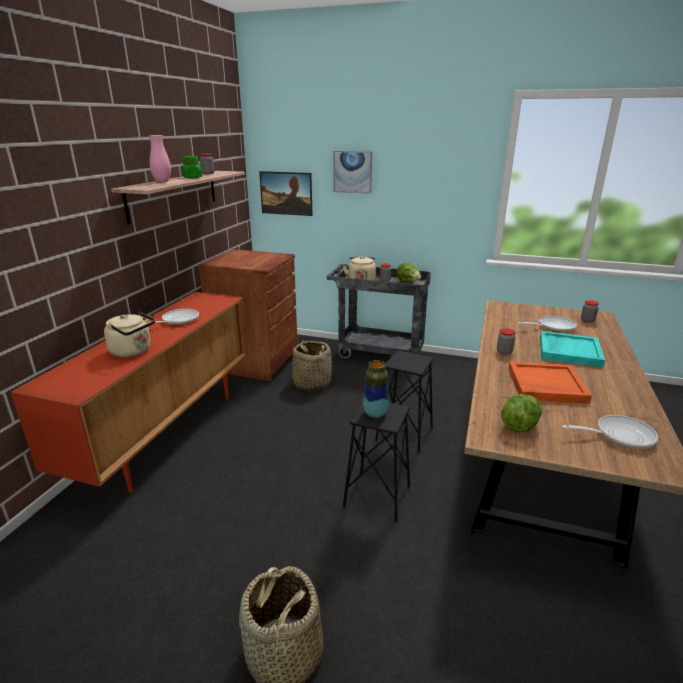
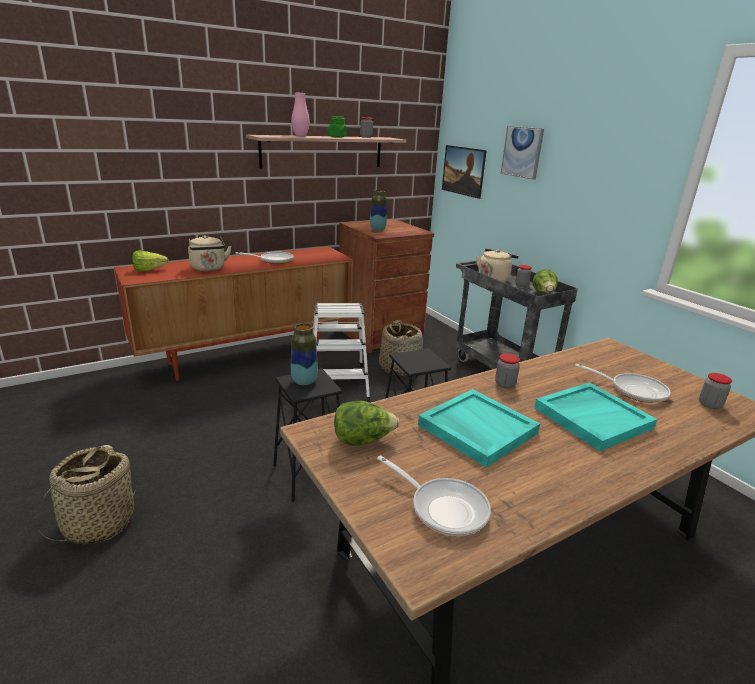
camera: 40 degrees right, 0 degrees up
orange tray [508,362,592,404] -> turquoise tray [418,389,540,467]
none -> lettuce [132,251,169,271]
none -> white step ladder [309,303,370,403]
none -> vase [370,190,387,231]

